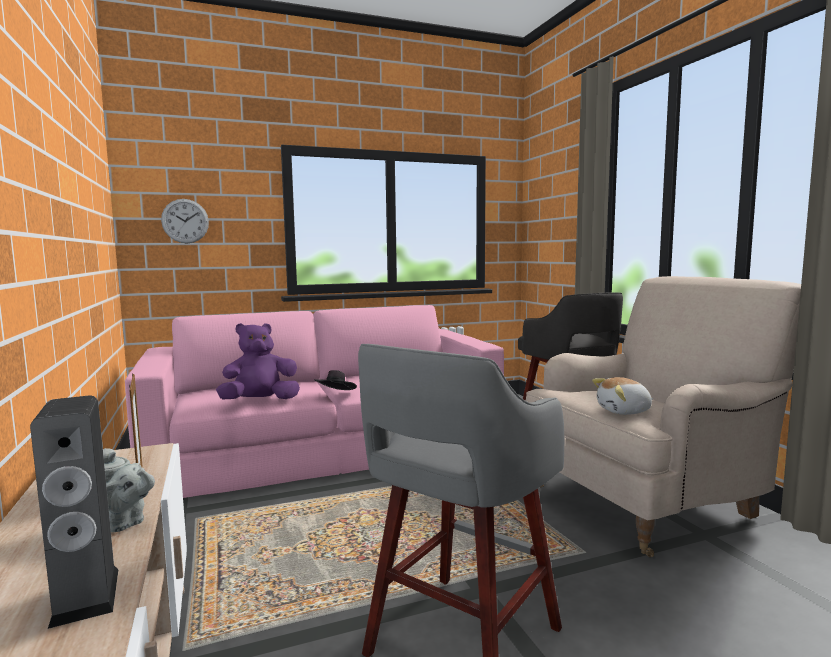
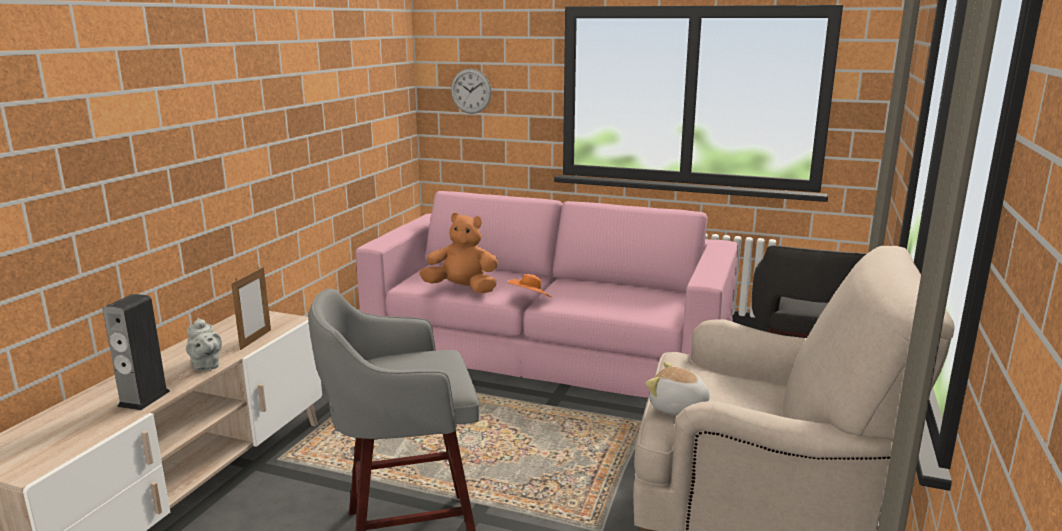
camera: 40 degrees right, 10 degrees up
purple plush toy [216,323,300,399] -> orange plush toy [419,213,498,294]
black hat [314,370,357,390] -> orange hat [508,274,551,297]

